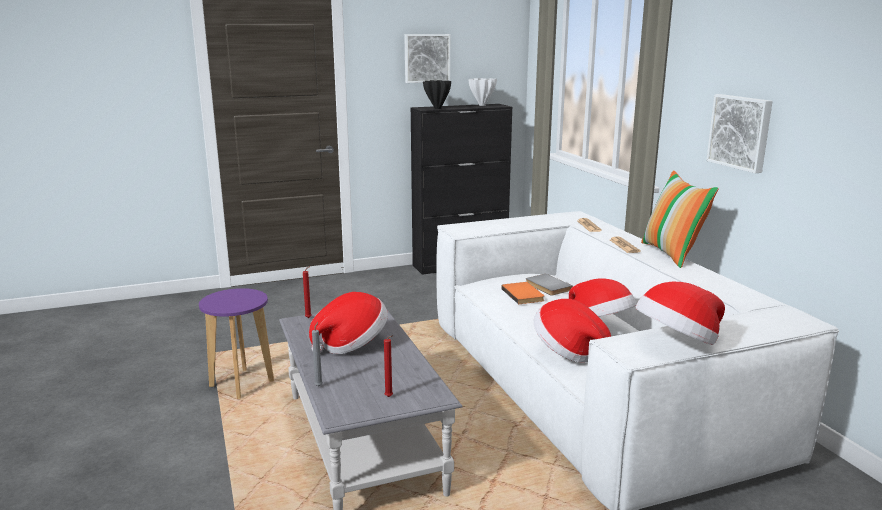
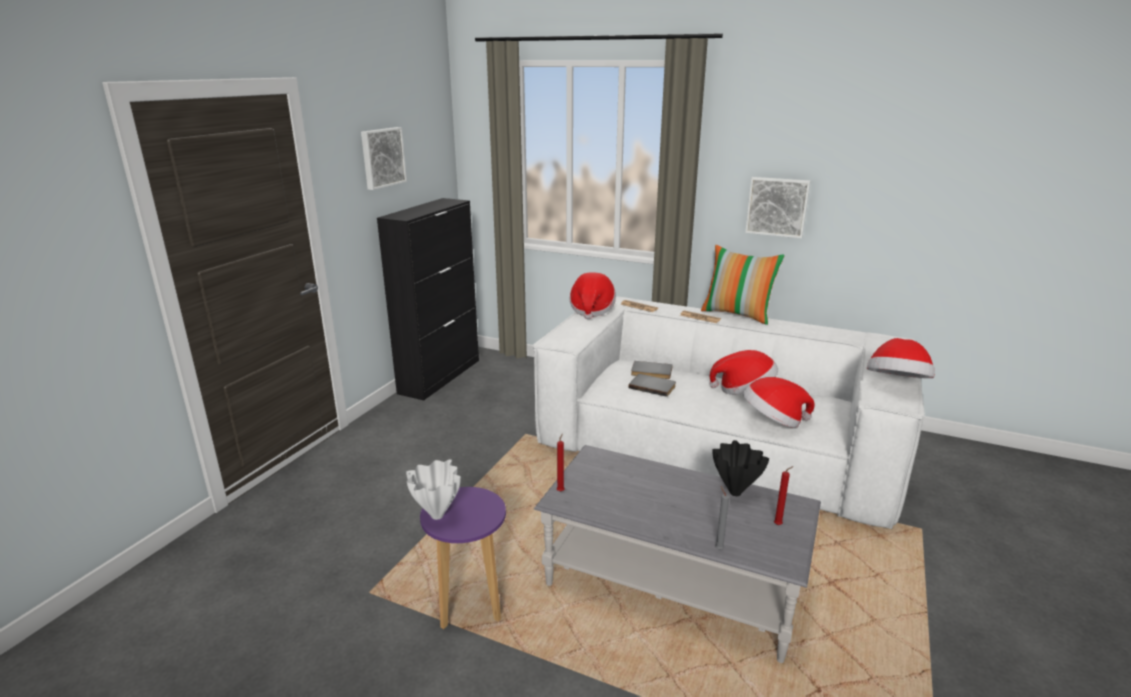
camera: 45 degrees left, 5 degrees up
hat [309,292,388,354] -> hat moved to [570,272,616,319]
black vase [423,80,451,109] -> black vase moved to [712,440,769,496]
white vase [468,78,497,106] -> white vase moved to [406,459,461,520]
orange book [501,282,544,304] -> grey book [629,374,676,397]

